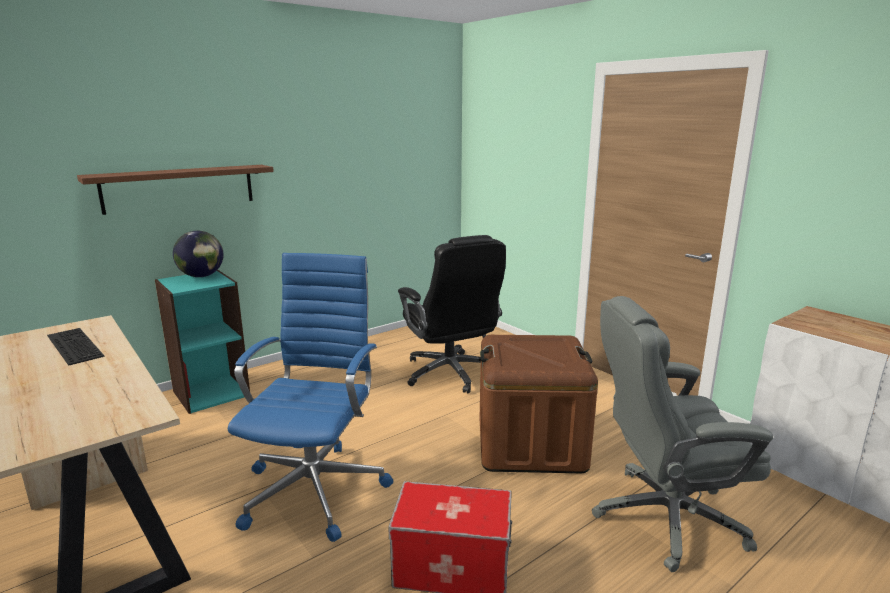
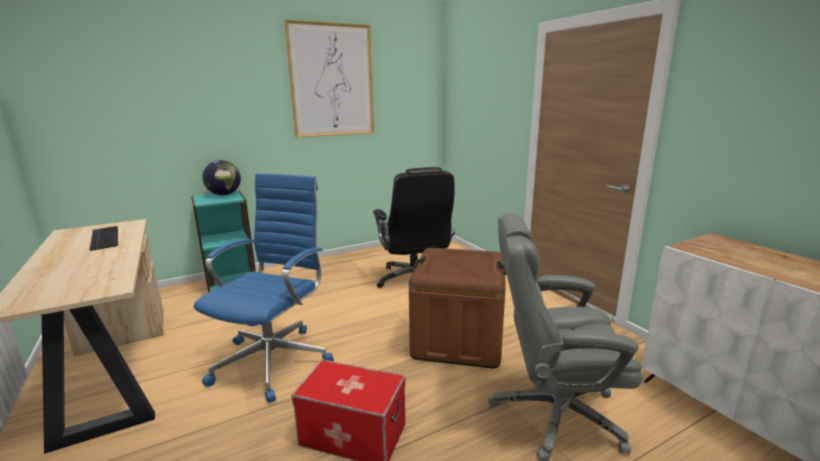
camera: 10 degrees right, 0 degrees up
brown shelf [77,165,274,215] -> none
none -> picture [284,19,374,138]

